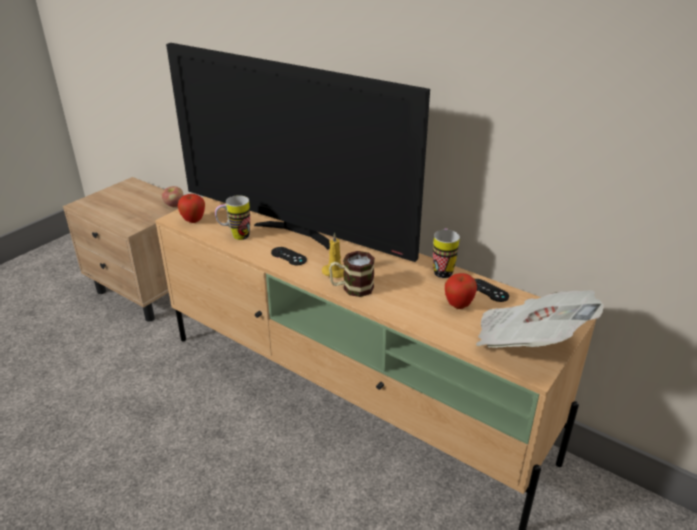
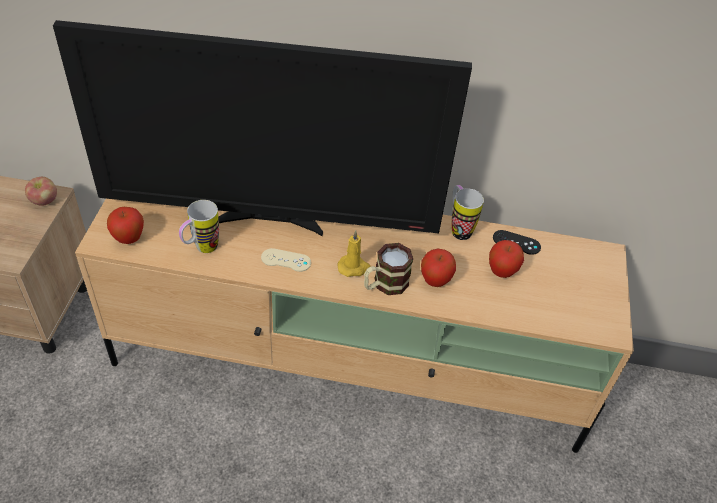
camera: 30 degrees left, 15 degrees up
black game controller [271,247,307,265] -> beige game controller [261,248,311,272]
newspaper [476,290,604,348] -> none
none -> apple [421,249,456,287]

